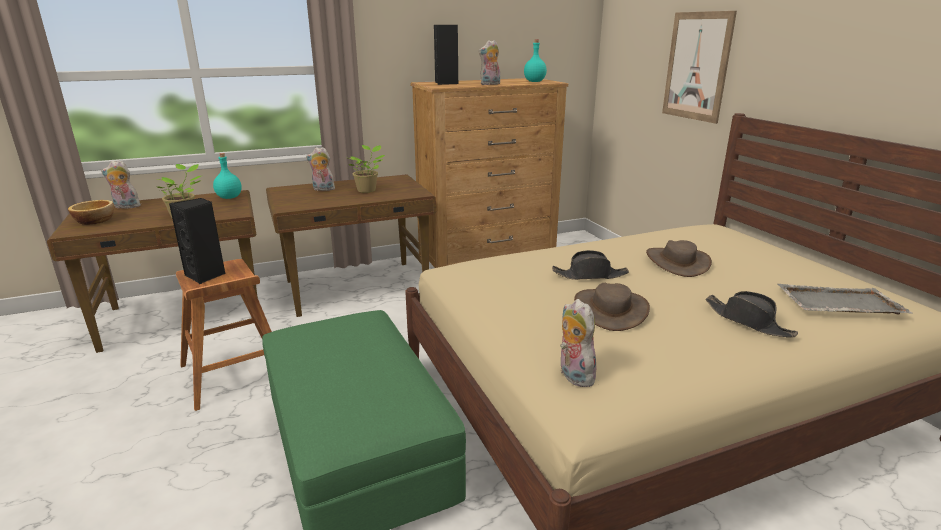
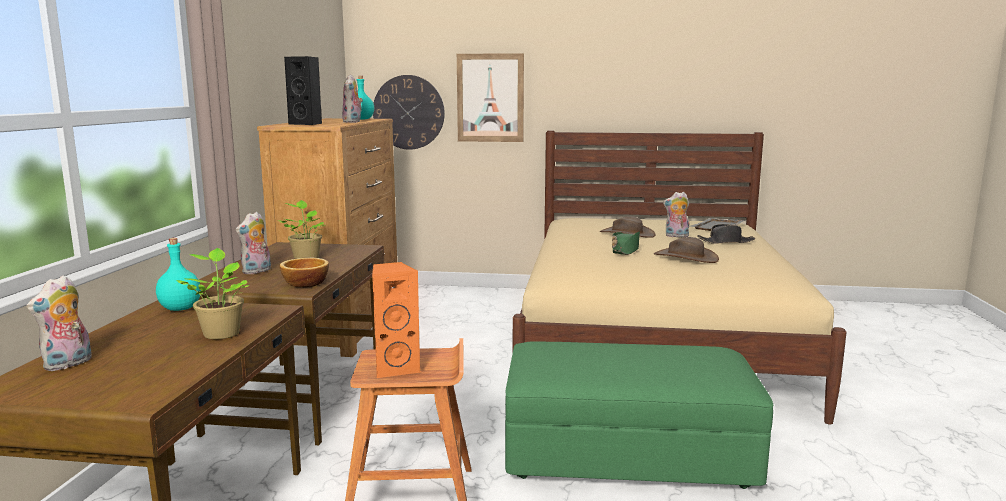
camera: 60 degrees left, 10 degrees down
bowl [68,200,114,225] -> bowl moved to [280,258,329,288]
black speaker [169,198,225,284] -> orange speaker [372,262,421,378]
black hat [552,250,629,280] -> green hat [612,231,640,255]
plush toy [560,299,596,387] -> plush toy moved to [663,192,689,237]
none -> wall clock [373,75,445,150]

